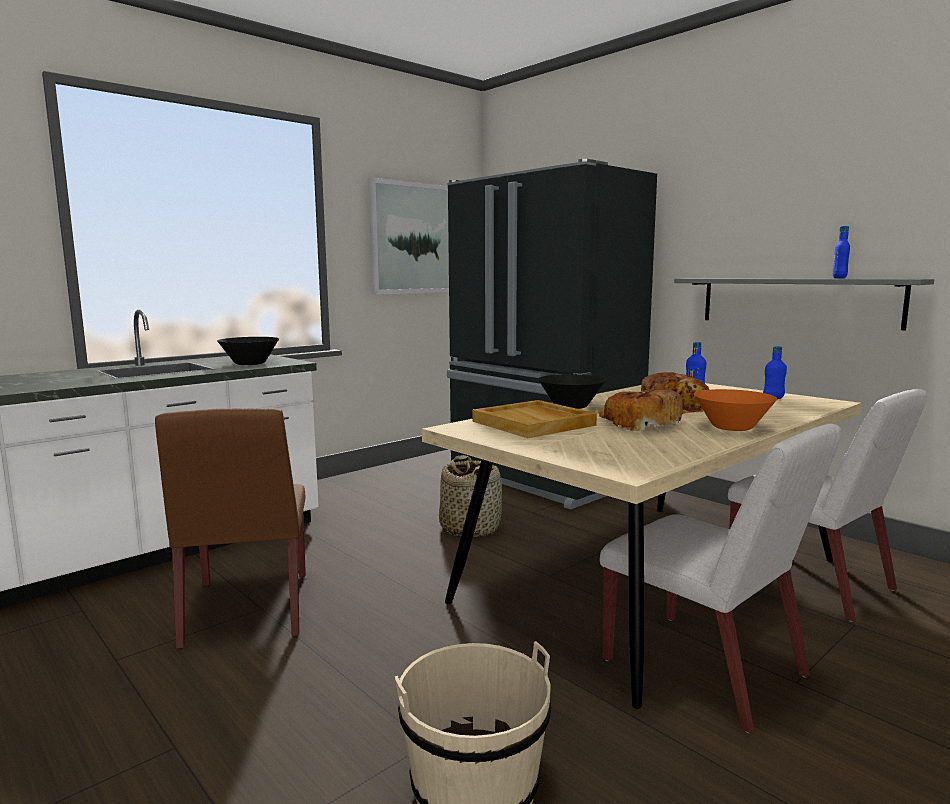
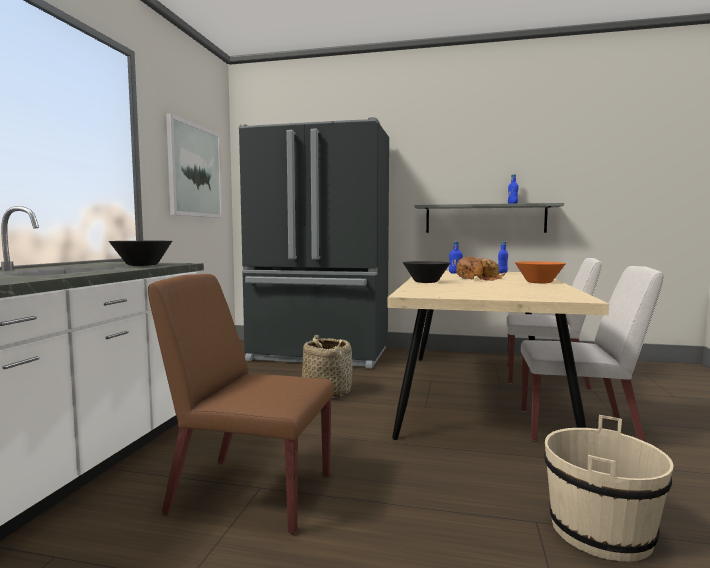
camera: 35 degrees left, 5 degrees down
brown chair [155,408,306,650] -> brown chair turned 150 degrees clockwise [148,274,334,534]
beige tray [472,400,597,438] -> none
bread [598,389,683,431] -> none

